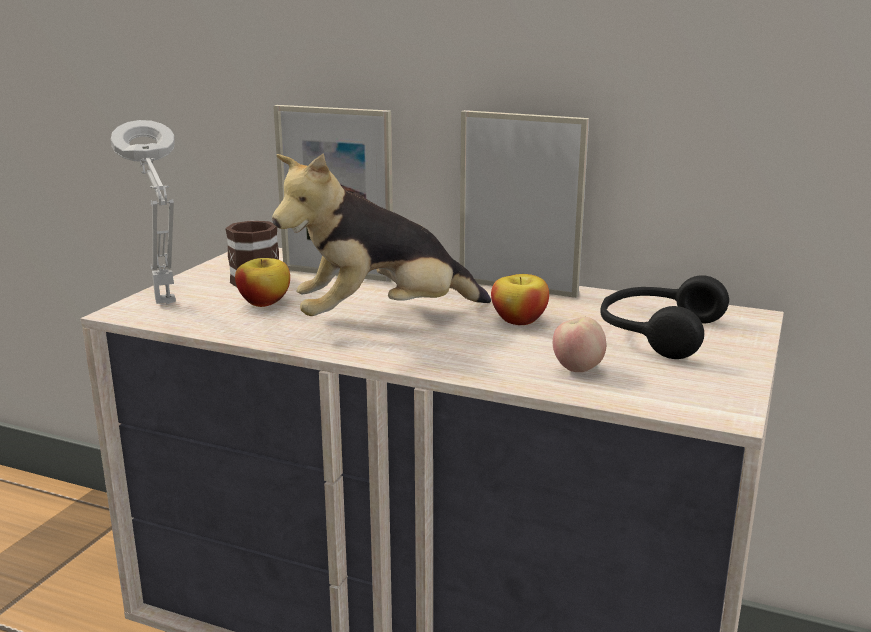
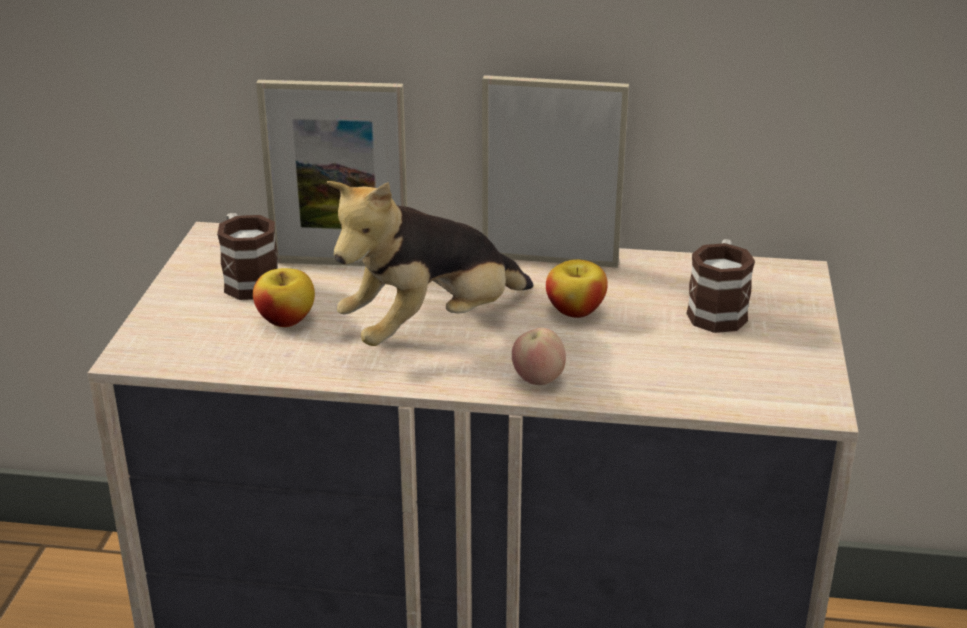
camera: 15 degrees left, 10 degrees up
grey table lamp [111,120,176,304] -> none
apple [553,317,606,372] -> apple moved to [512,328,566,385]
black headphones [600,275,729,359] -> mug [686,239,755,333]

